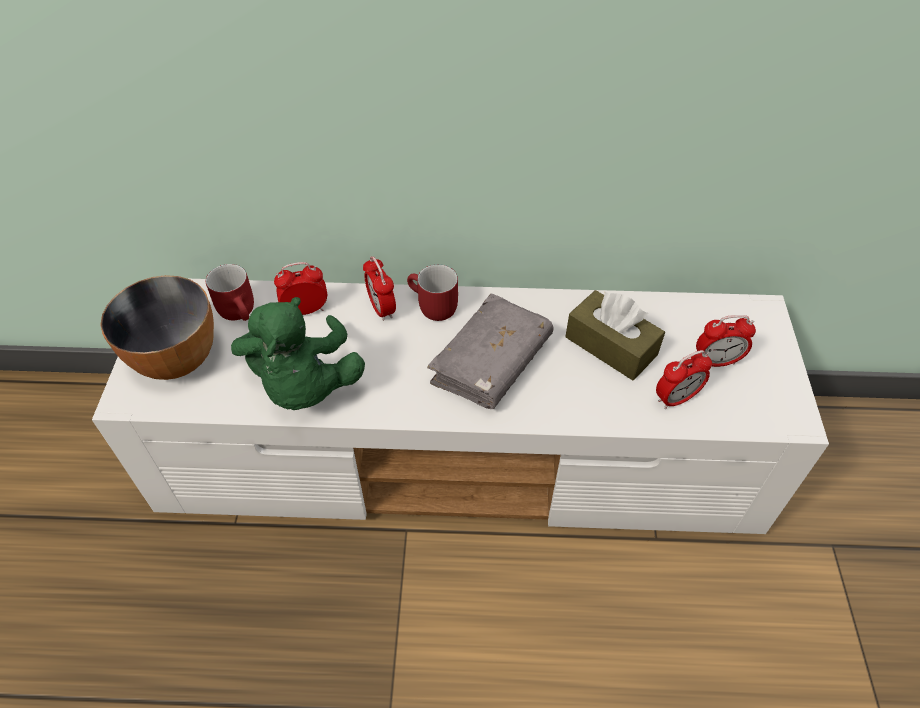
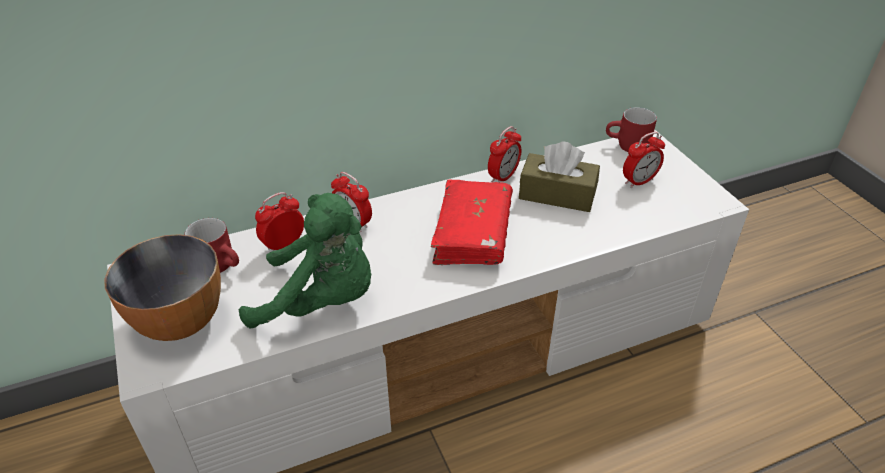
camera: 25 degrees left, 10 degrees down
green plush toy [231,297,365,410] -> green plush toy turned 45 degrees counterclockwise [239,193,371,329]
red mug [407,264,458,321] -> red mug moved to [606,107,657,152]
grey book [427,294,554,409] -> red book [431,180,513,265]
alarm clock [656,350,712,409] -> alarm clock moved to [488,126,521,182]

